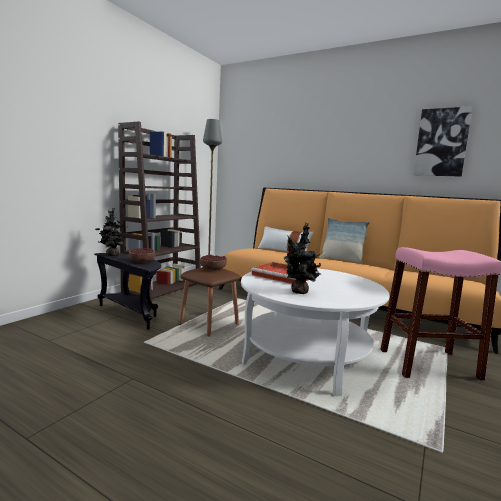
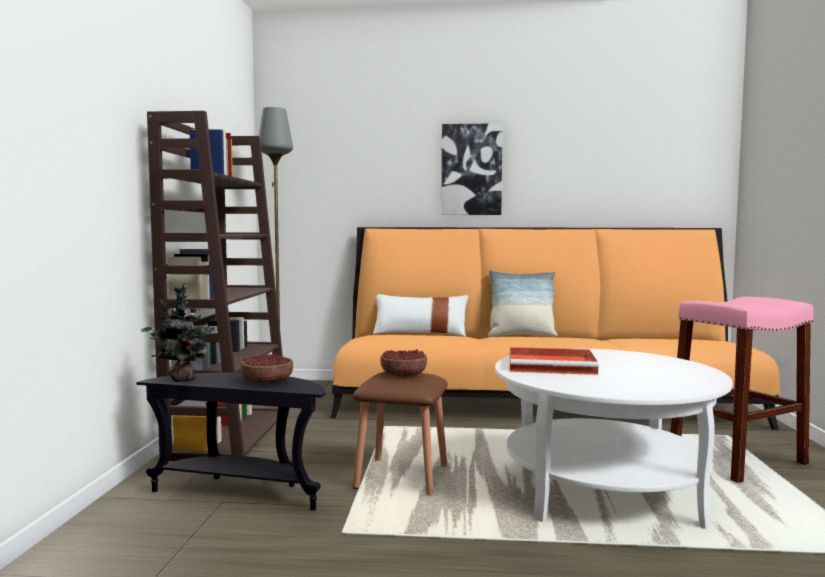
camera: 25 degrees left, 5 degrees down
potted plant [284,222,321,294] -> none
picture [413,106,473,176] -> picture moved to [441,123,503,215]

